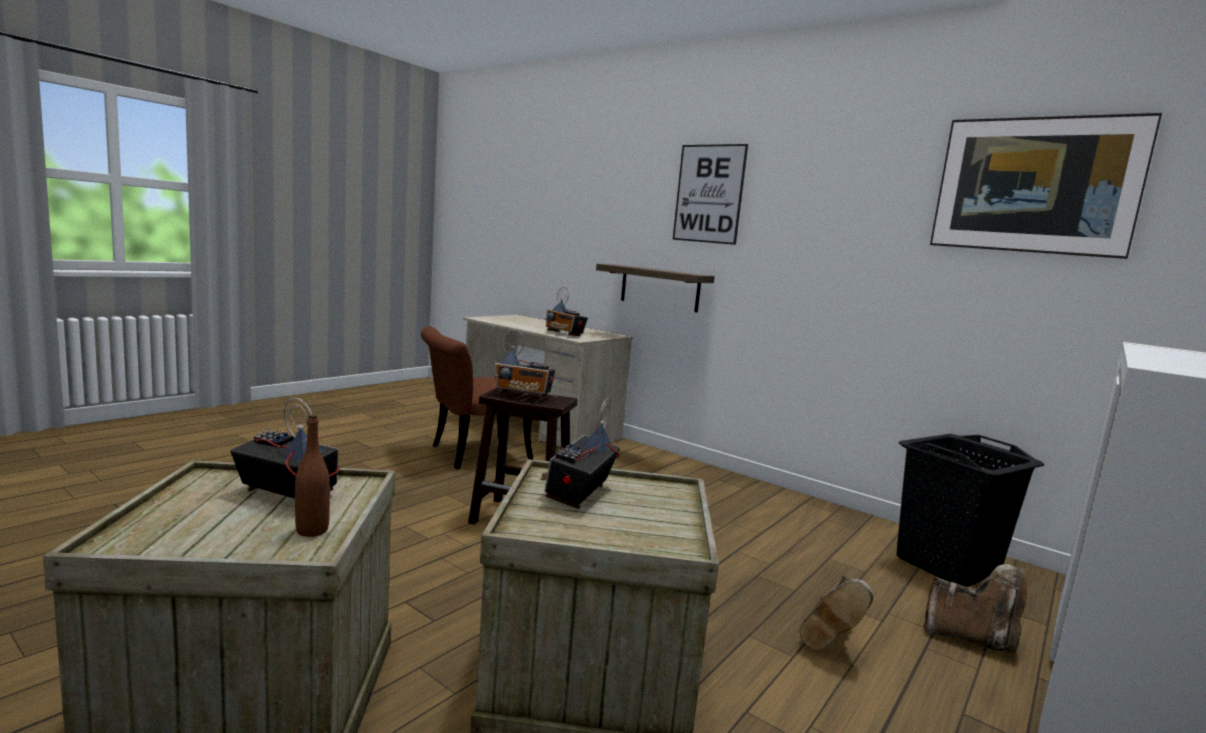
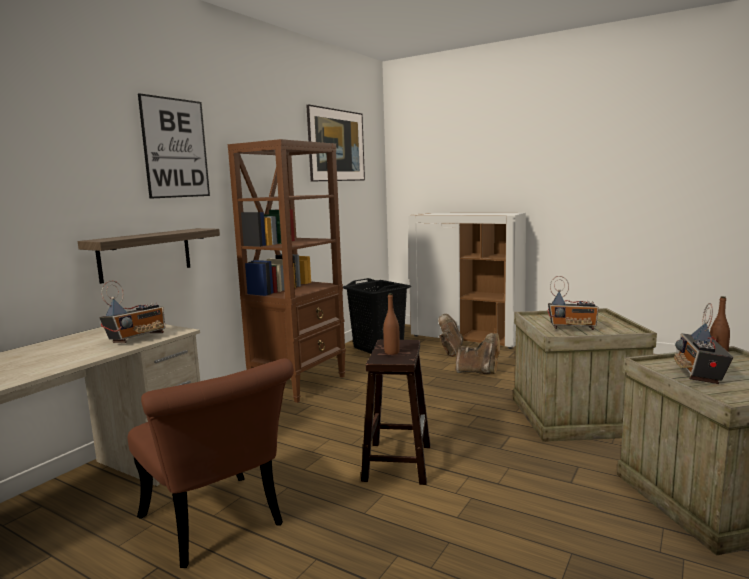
camera: 95 degrees left, 0 degrees up
radio [495,329,555,398] -> brown bottle [383,293,400,355]
none -> brown bookcase [228,139,346,403]

